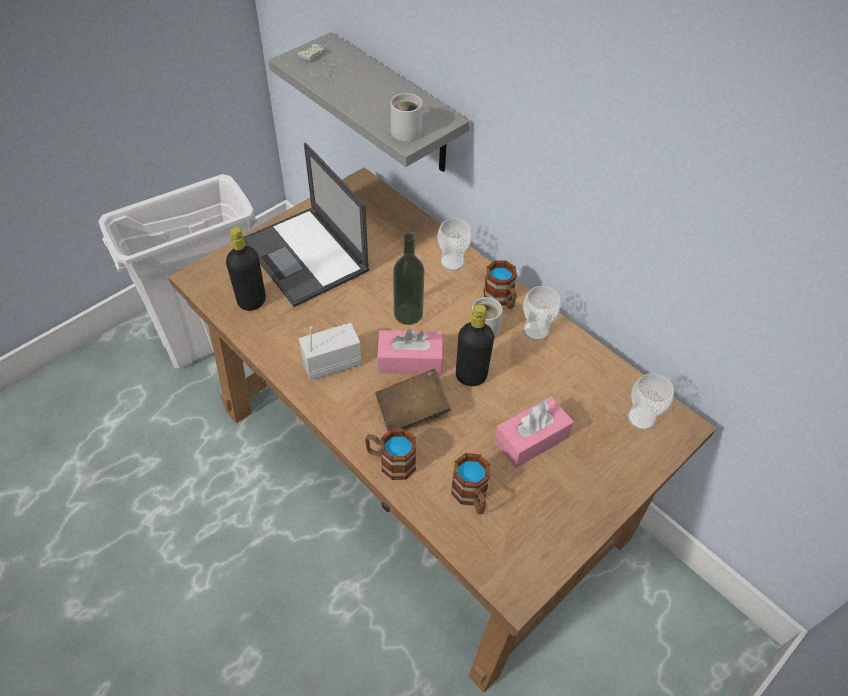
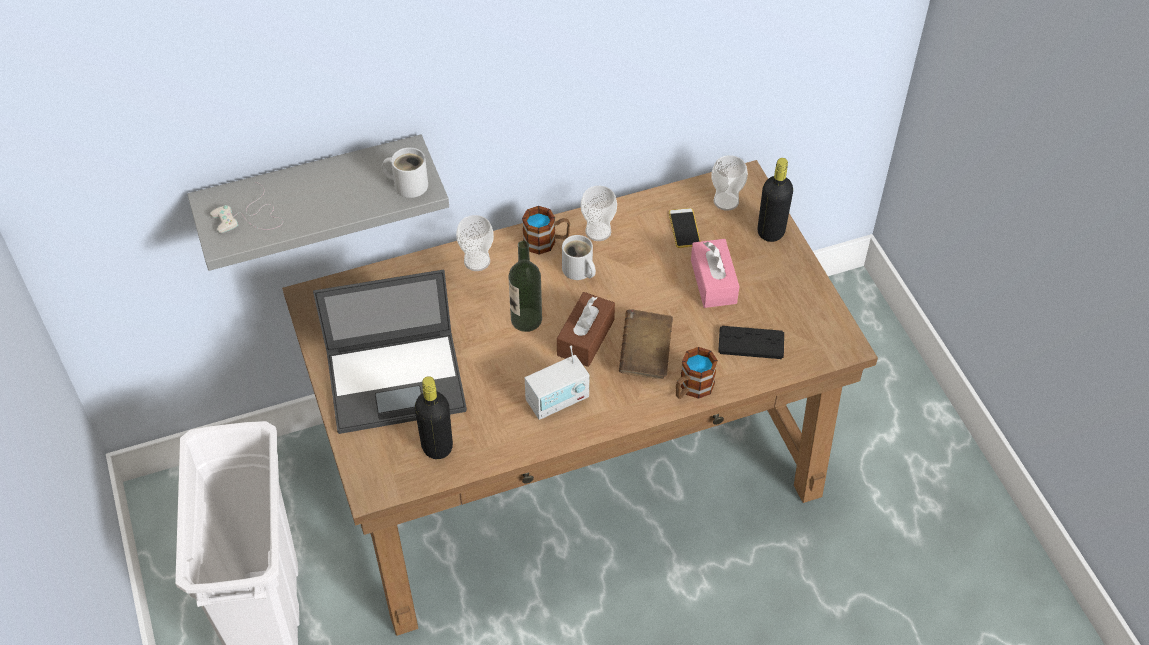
camera: 65 degrees left, 0 degrees up
radio [299,323,362,380] -> radio turned 120 degrees counterclockwise [525,346,589,420]
pink tissue box [377,329,443,375] -> brown tissue box [557,292,615,367]
mug [451,453,490,514] -> black game controller [718,326,784,359]
black bottle [456,304,494,386] -> black bottle moved to [758,158,793,242]
none -> phone [669,208,701,248]

